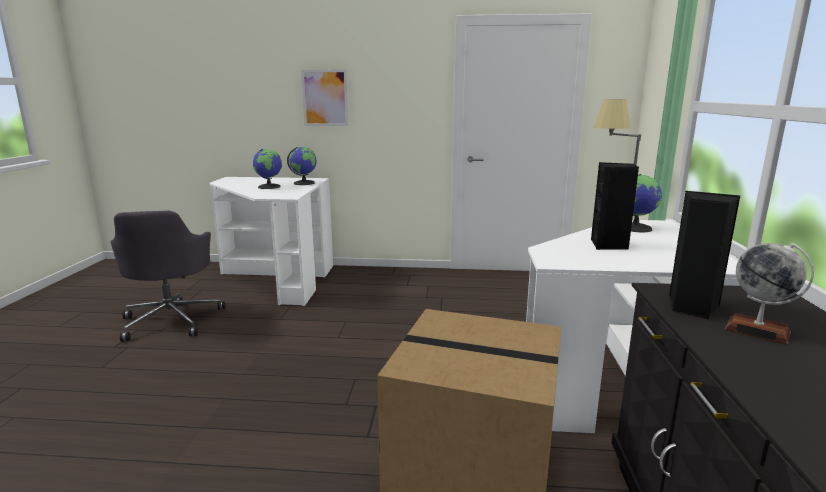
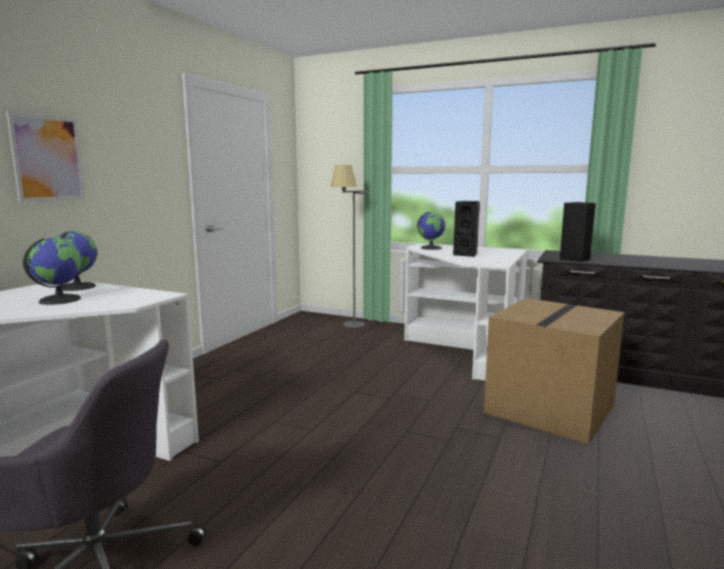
camera: 70 degrees left, 5 degrees down
globe [725,243,814,345] -> none

